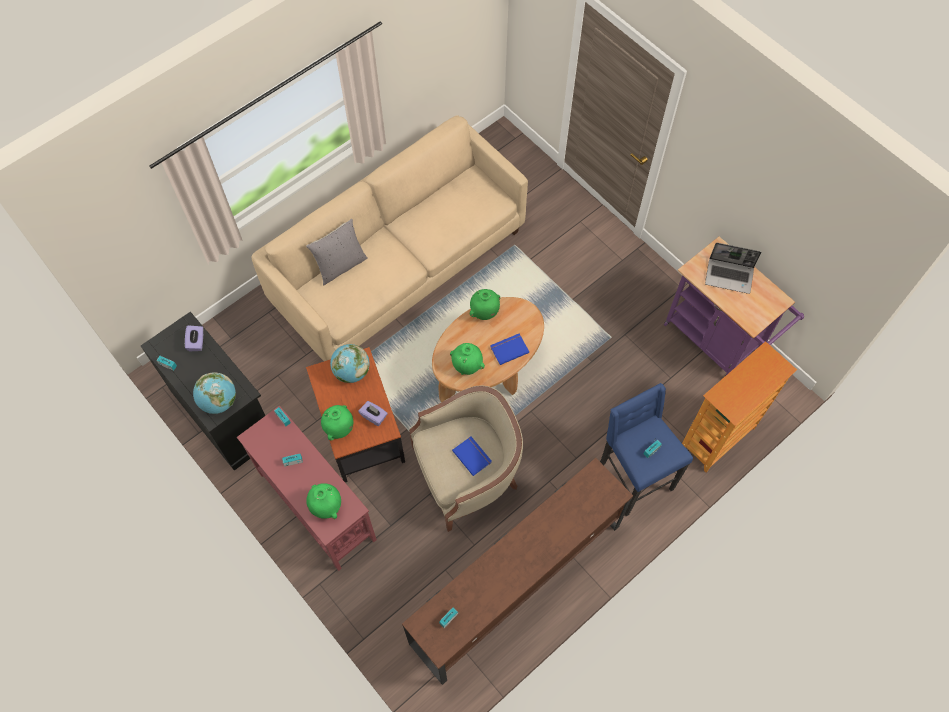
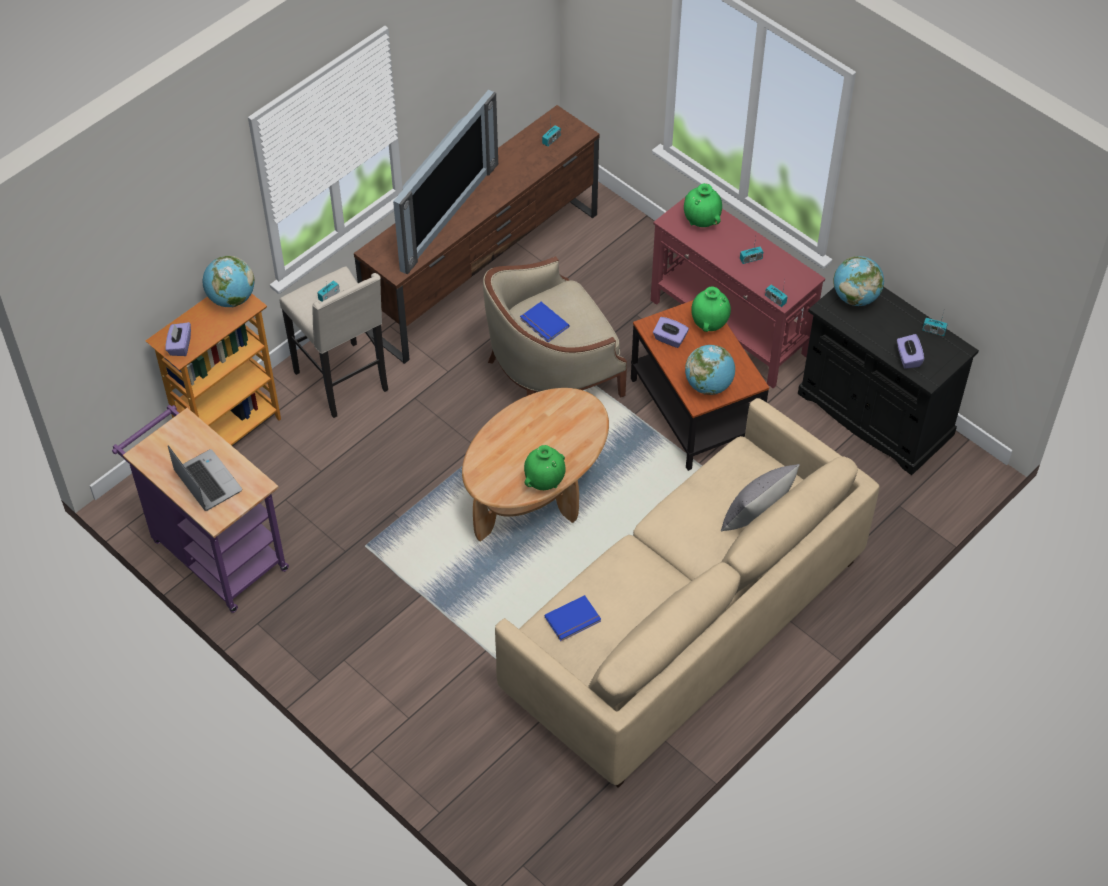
camera: 175 degrees right, 10 degrees down
green vase [450,343,485,375] -> none
blue book [490,334,529,365] -> blue book moved to [545,595,601,641]
blue stool [600,383,693,516] -> beige stool [280,266,388,418]
laptop [705,243,761,294] -> laptop turned 45 degrees clockwise [168,445,242,511]
none -> purple tissue box [165,322,191,356]
none -> globe [203,256,254,308]
none -> television [393,90,498,274]

